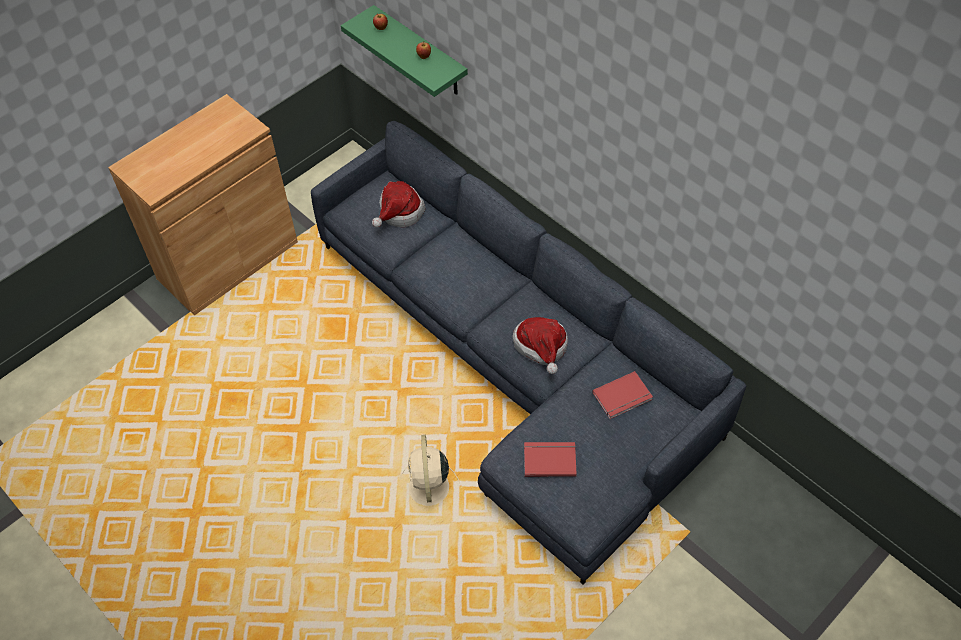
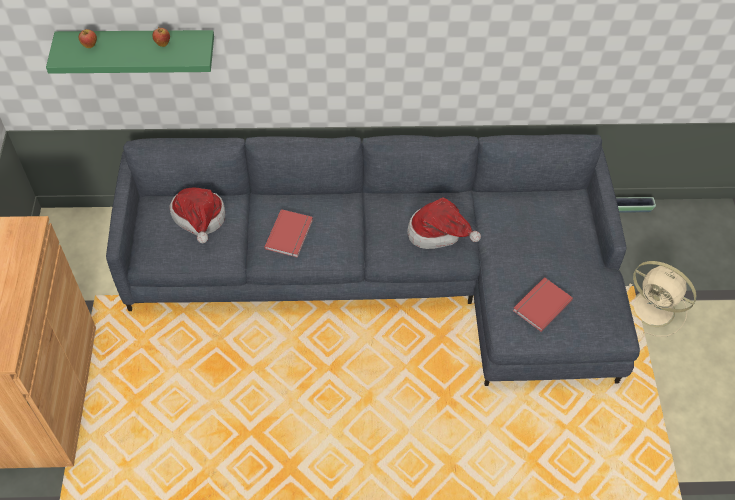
camera: 50 degrees left, 0 degrees up
beige fan [401,435,460,506] -> beige fan moved to [626,261,697,336]
red book [592,371,653,419] -> red book moved to [264,209,313,258]
none -> planter [616,197,656,213]

